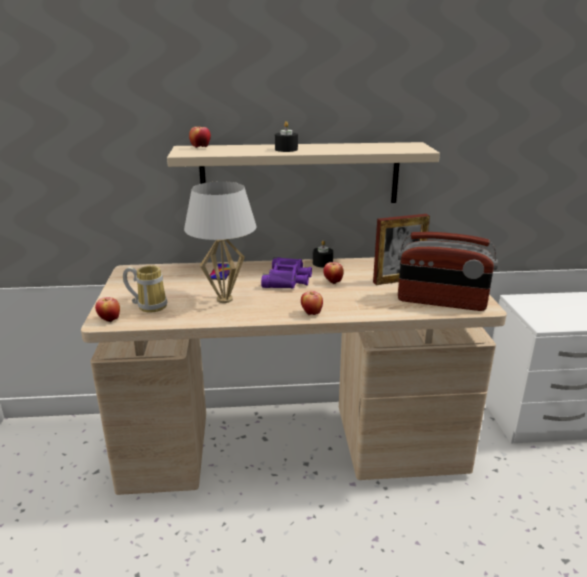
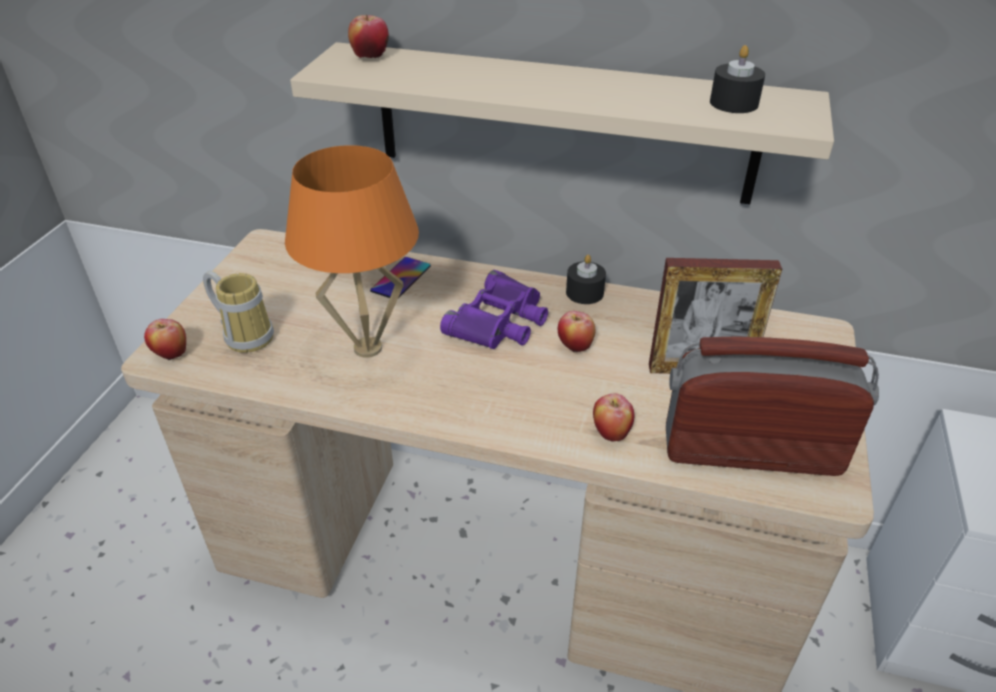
camera: 20 degrees right, 15 degrees up
white table lamp [184,181,257,303] -> orange table lamp [285,145,419,358]
black candle [275,121,298,152] -> black candle moved to [710,45,765,113]
apple [301,291,323,315] -> apple moved to [593,394,634,442]
radio [398,232,498,311] -> radio turned 150 degrees clockwise [666,337,879,476]

